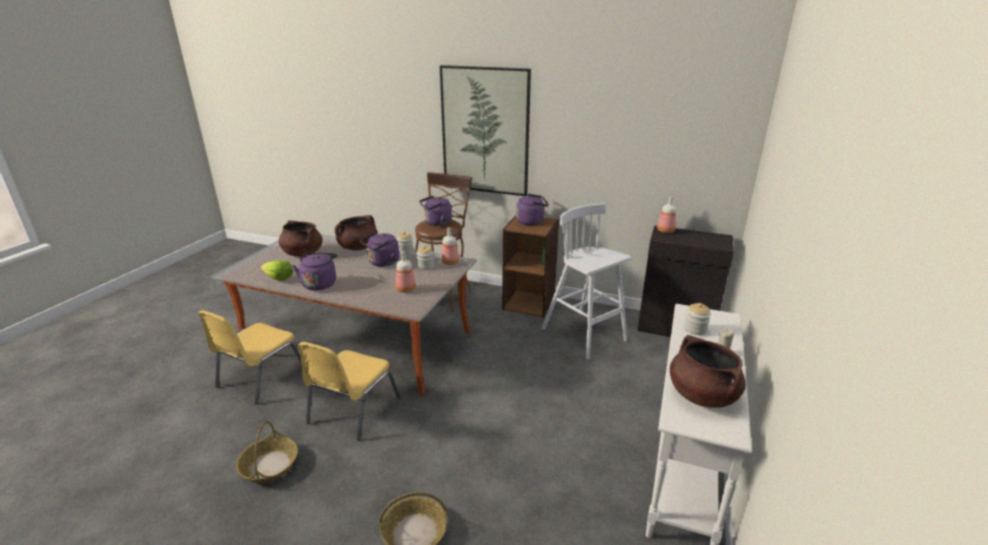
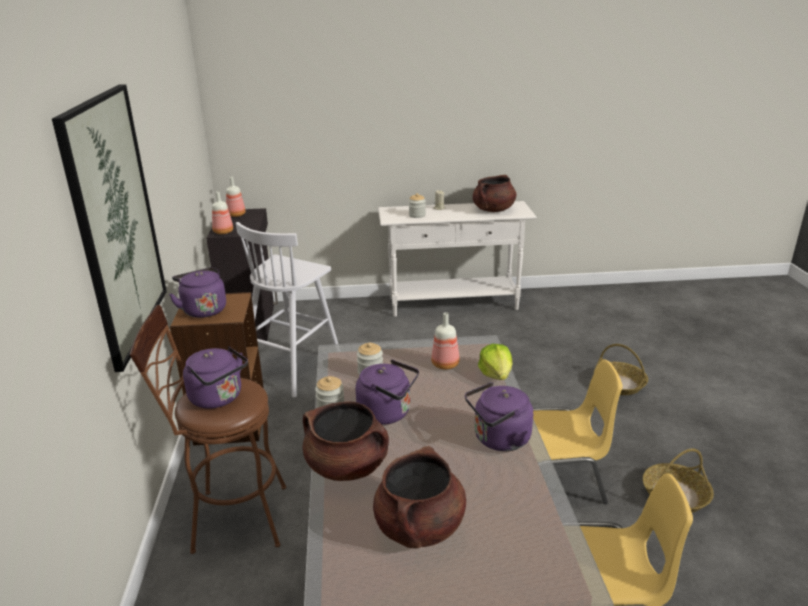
camera: 115 degrees left, 0 degrees up
lettuce [261,260,293,281] -> lettuce moved to [478,344,513,380]
bottle [441,227,459,265] -> bottle moved to [226,177,246,217]

